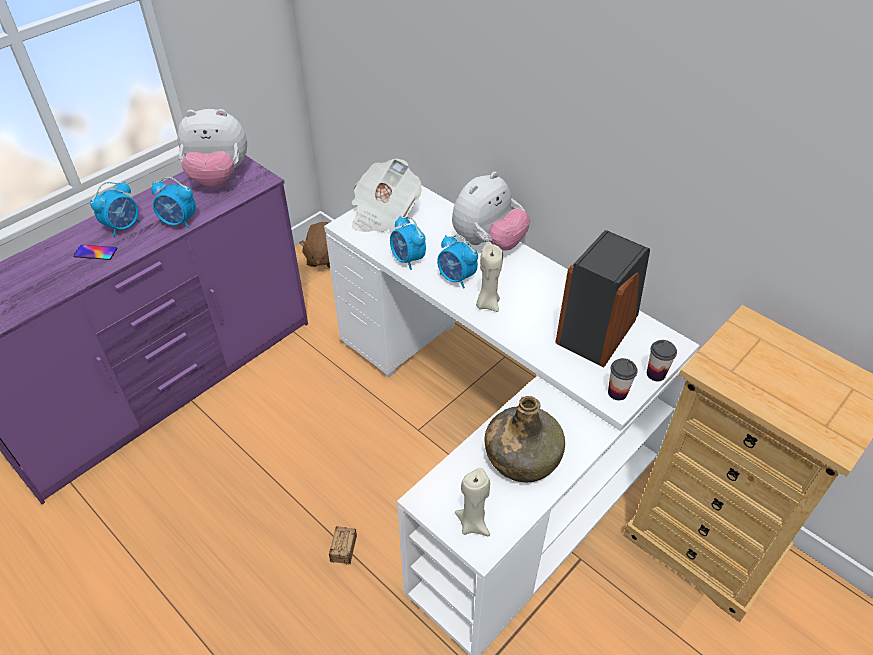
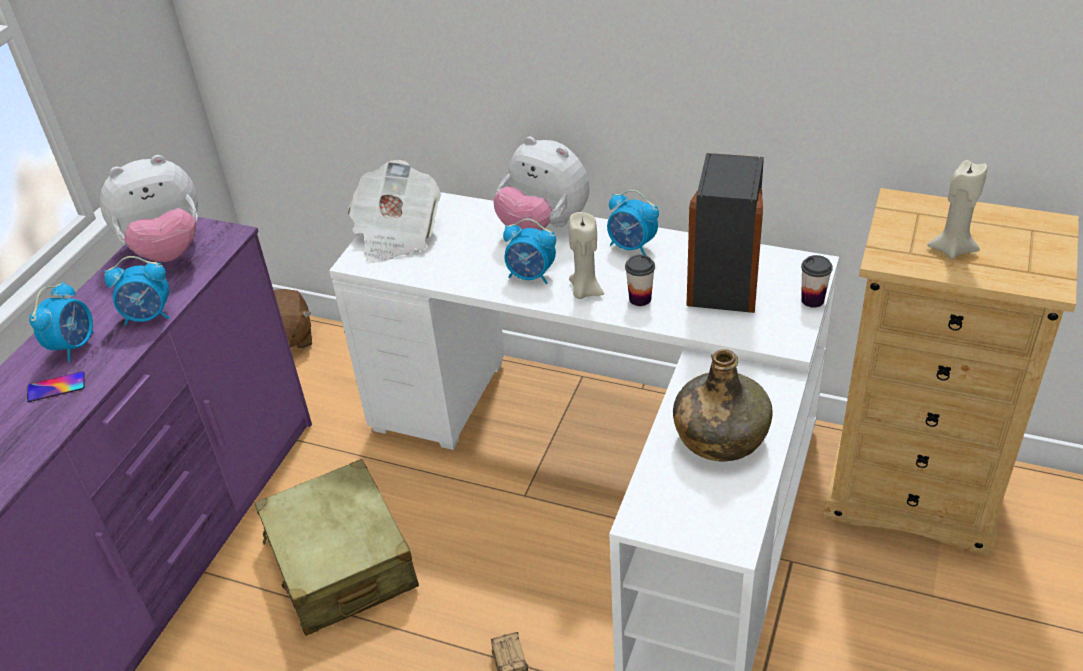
camera: 20 degrees left, 5 degrees down
alarm clock [390,216,426,270] -> alarm clock moved to [607,190,659,255]
plush toy [452,172,530,251] -> plush toy turned 105 degrees clockwise [493,136,589,231]
beige candle [455,468,490,536] -> beige candle moved to [927,160,987,260]
cup [608,358,638,401] -> cup moved to [625,255,655,306]
none -> beige suitcase [255,459,419,636]

